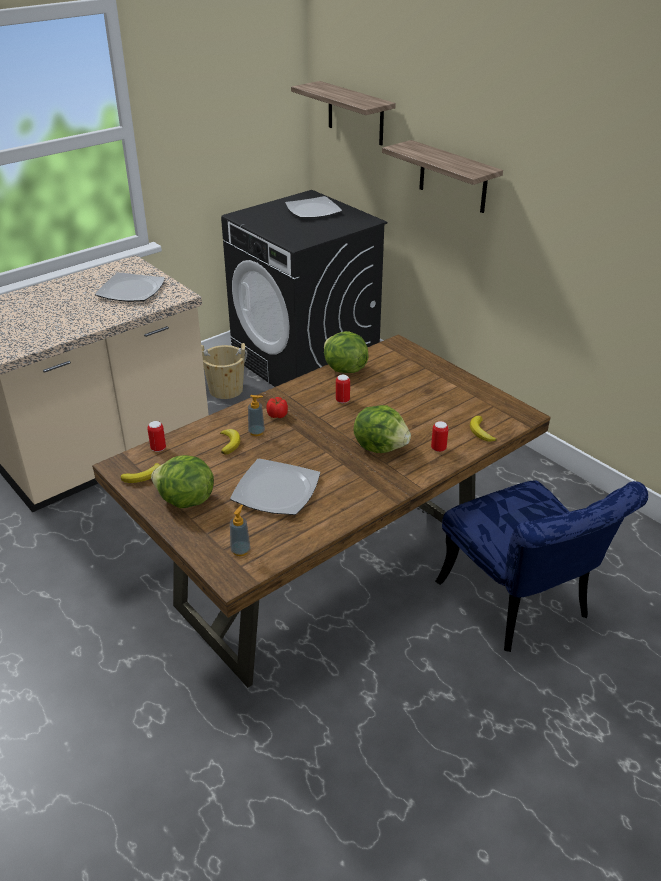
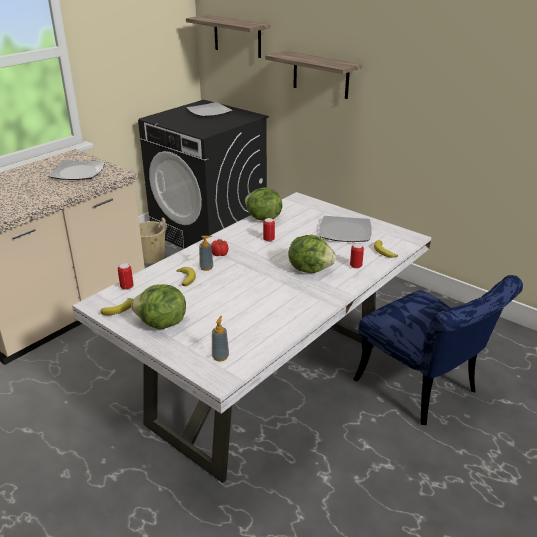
camera: 10 degrees left, 5 degrees down
brown dining table [92,334,551,688] -> white dining table [72,192,431,483]
plate [230,459,320,515] -> plate moved to [319,216,372,242]

